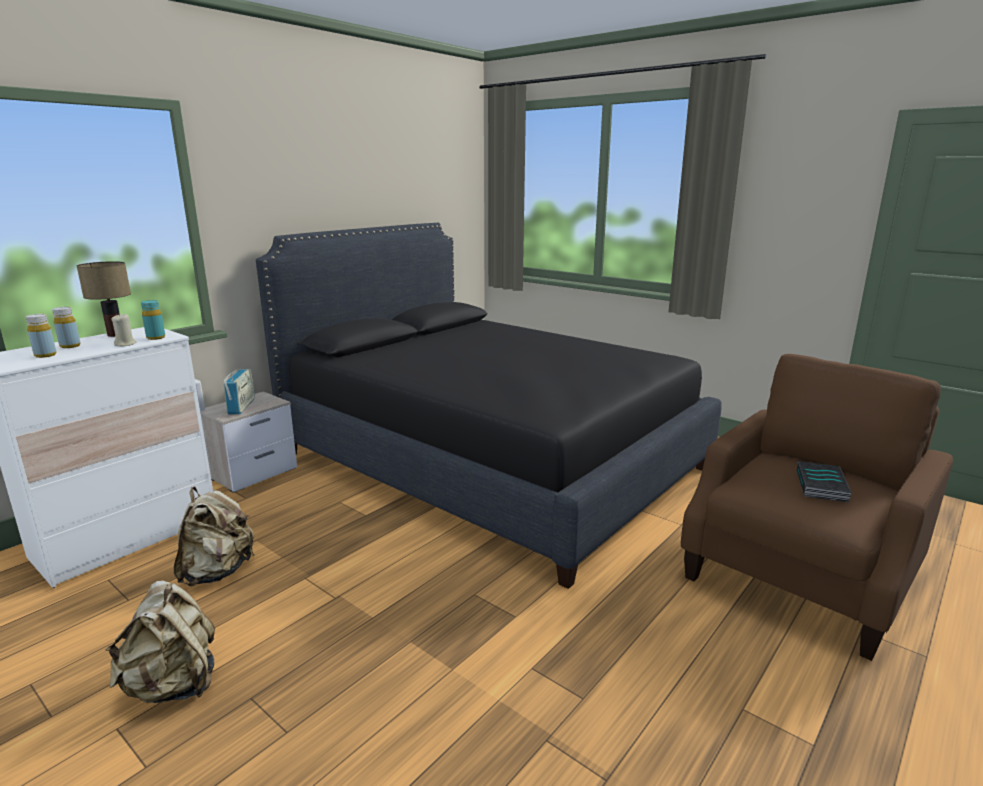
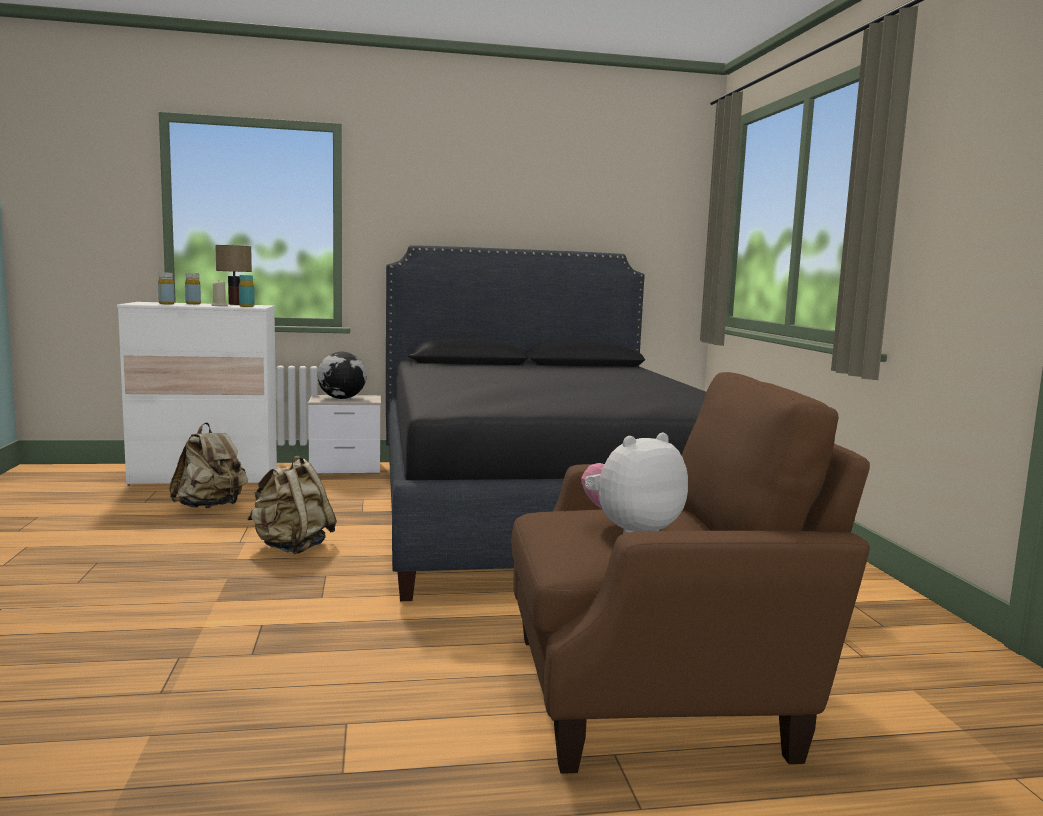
camera: 40 degrees right, 10 degrees down
beige backpack [106,580,215,703] -> beige backpack moved to [247,456,337,554]
radio [224,369,255,414] -> globe [317,352,367,399]
book [797,461,852,502] -> plush toy [581,433,688,534]

